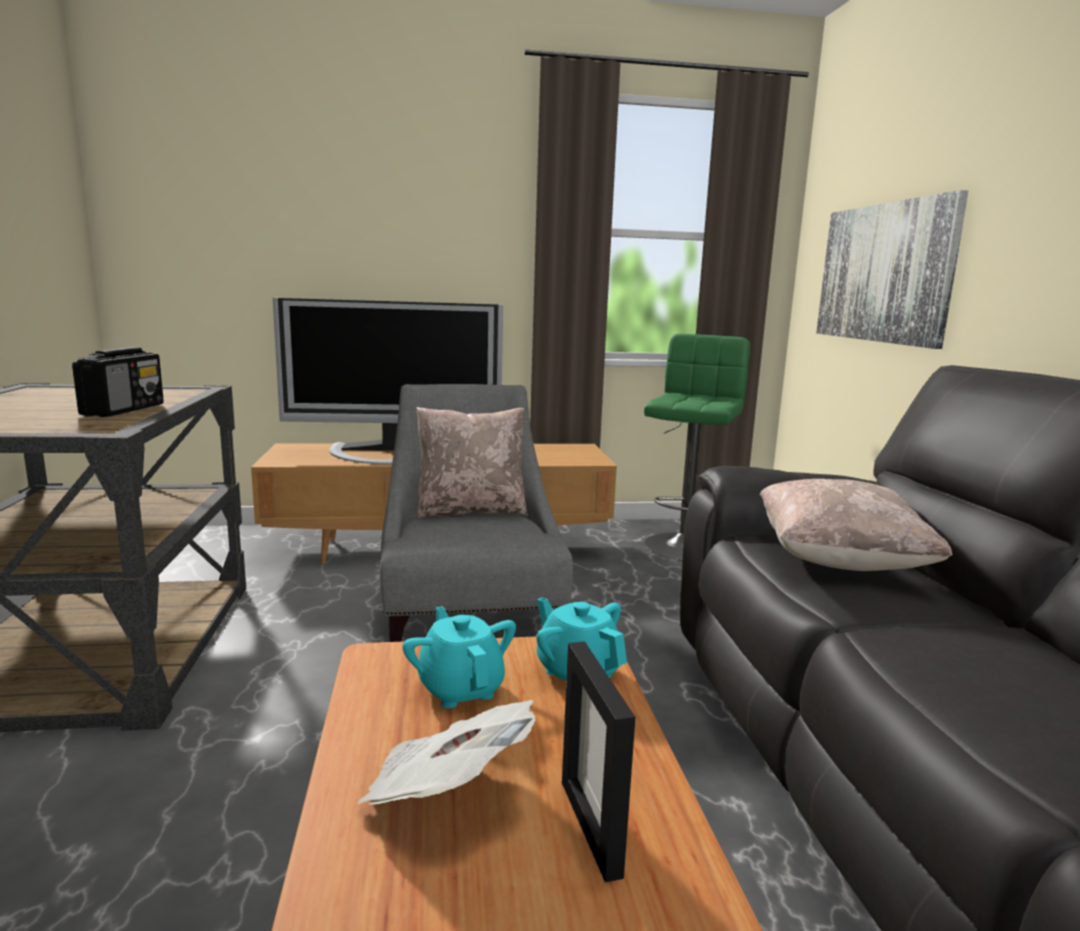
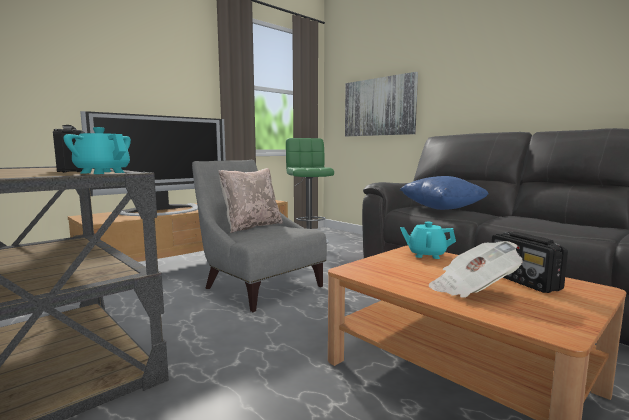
camera: 35 degrees left, 5 degrees down
turquoise teapot [403,606,516,708] -> turquoise teapot moved to [64,127,131,174]
picture frame [562,641,635,882] -> radio [492,231,568,293]
beige pillow [760,479,952,571] -> blue pillow [400,176,488,210]

